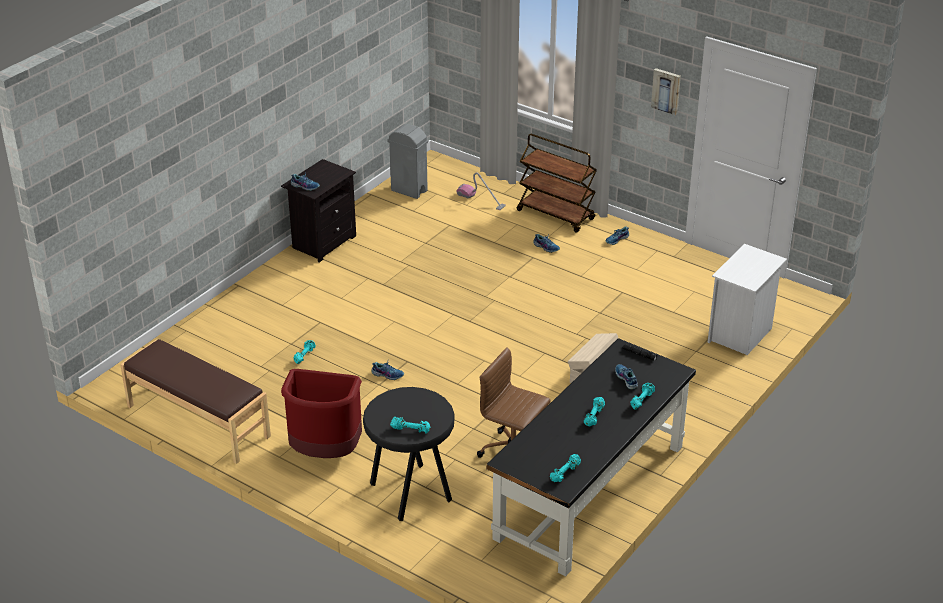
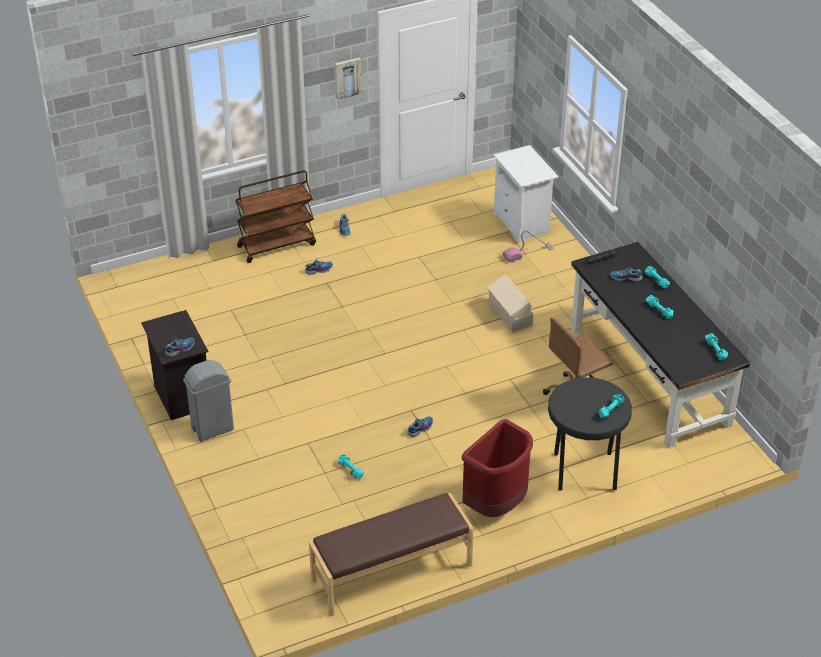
camera: 60 degrees left, 5 degrees up
grey trash can [387,124,428,199] -> grey trash can moved to [183,360,234,442]
vacuum cleaner [456,173,506,210] -> vacuum cleaner moved to [503,230,554,263]

